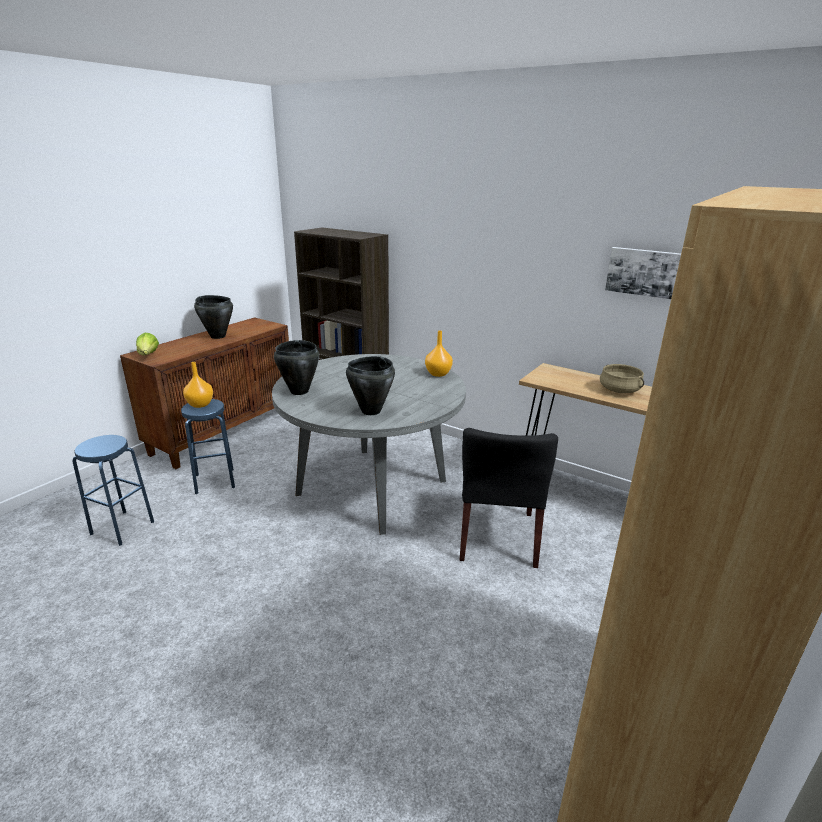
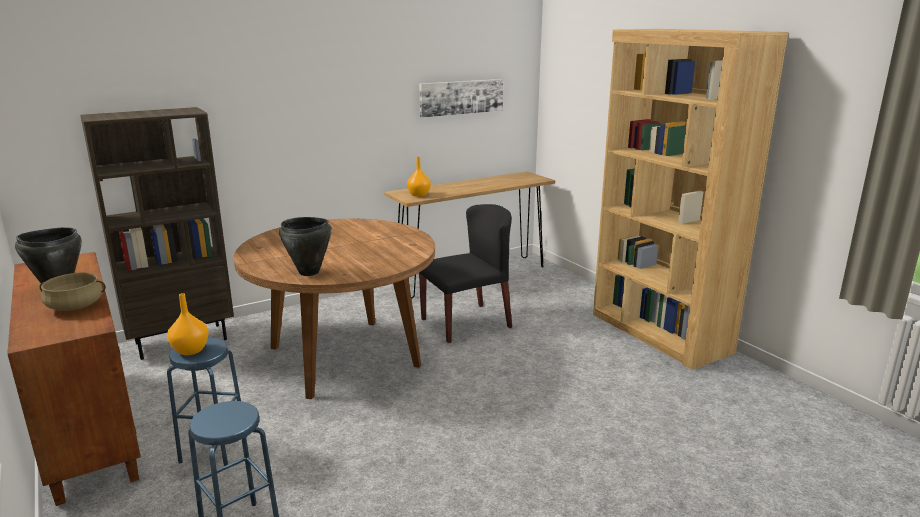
camera: 65 degrees left, 5 degrees down
lettuce [136,333,159,356] -> none
grey dining table [272,354,466,535] -> brown dining table [234,219,435,399]
black cooking pot [346,356,395,415] -> none
orange vase [425,331,453,377] -> orange vase moved to [407,157,431,197]
black chair [459,428,558,568] -> black chair turned 60 degrees counterclockwise [419,204,512,343]
beige cooking pot [600,364,644,393] -> beige cooking pot moved to [40,272,106,311]

